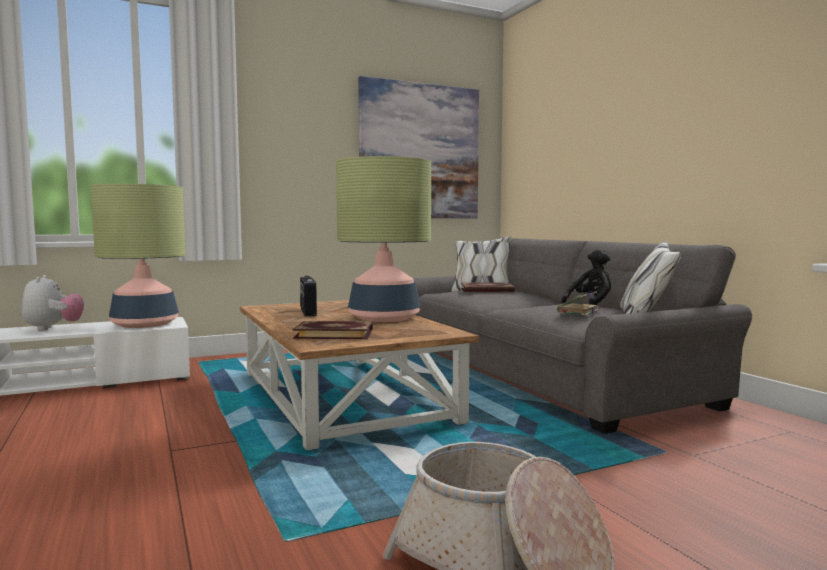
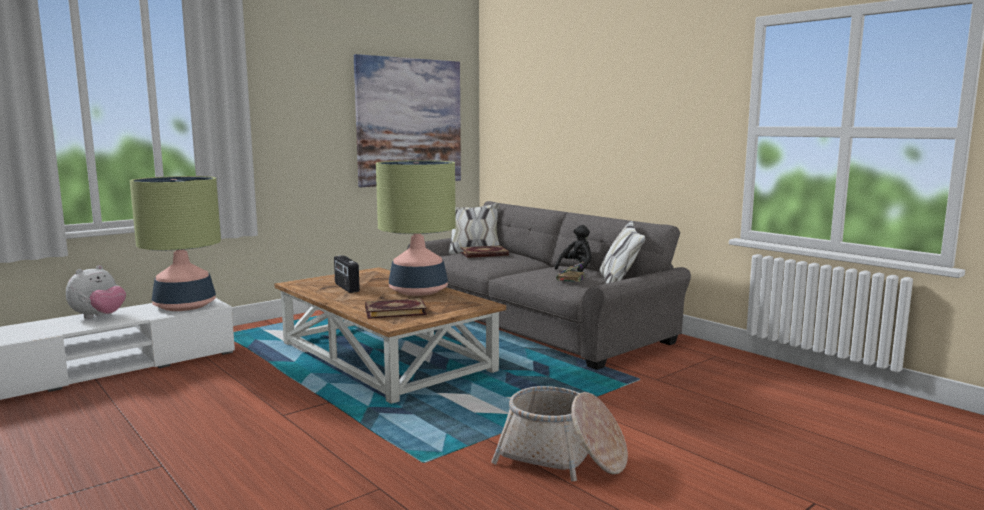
camera: 15 degrees left, 5 degrees up
plush toy [22,275,84,331] -> plush toy turned 60 degrees clockwise [66,265,126,319]

